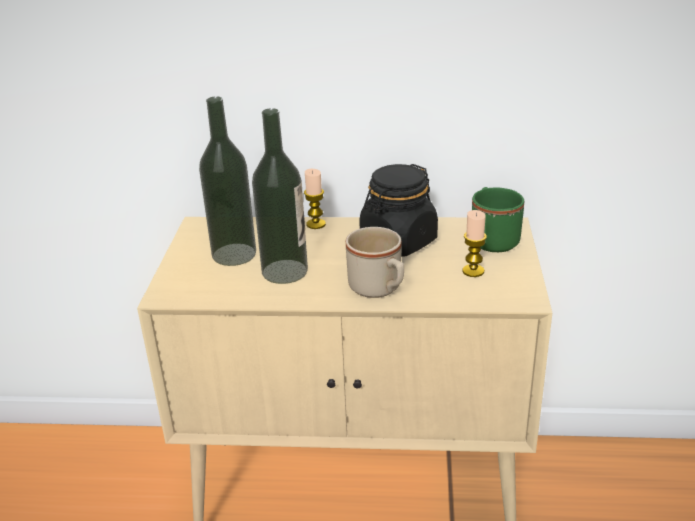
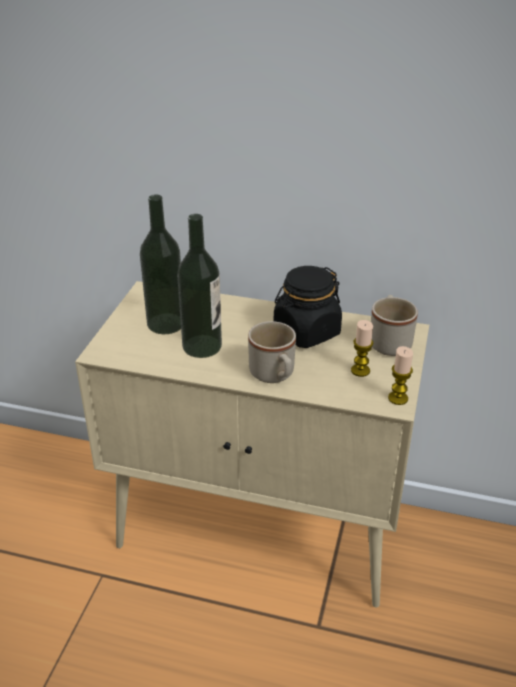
camera: 10 degrees right, 5 degrees up
candle [304,169,326,229] -> candle moved to [388,346,413,405]
green mug [472,187,524,252] -> beige mug [371,295,418,356]

